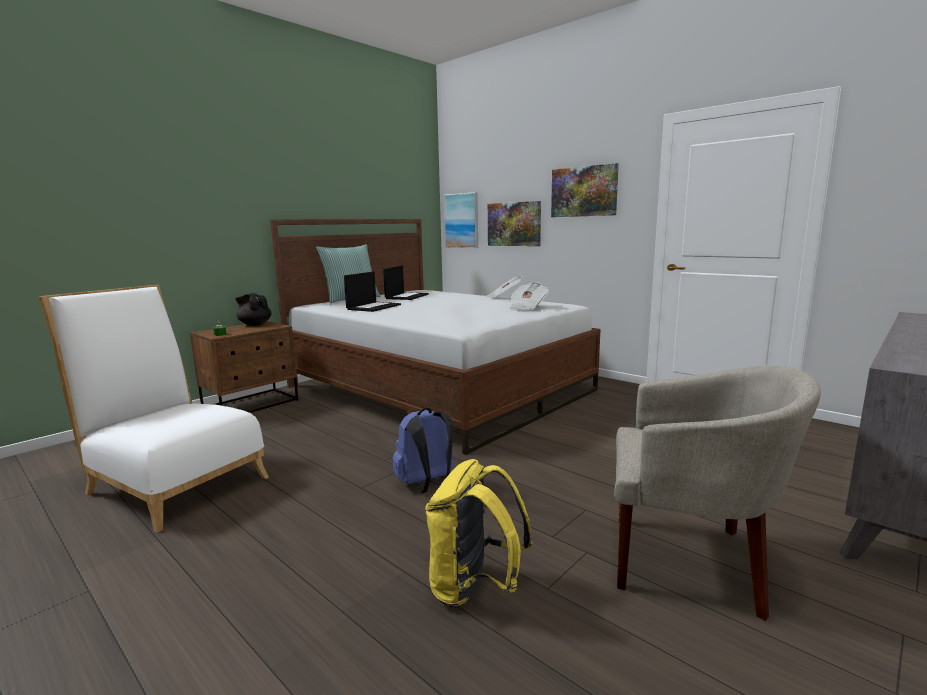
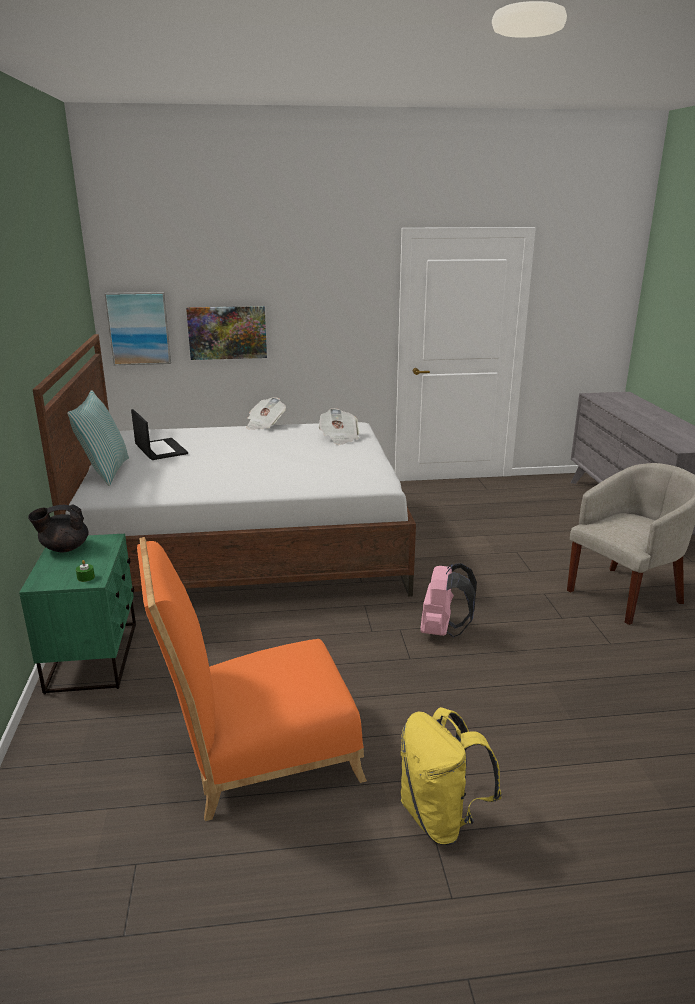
camera: 50 degrees left, 10 degrees up
white chair [38,285,269,533] -> orange chair [137,537,367,821]
brown nightstand [190,321,298,413] -> green nightstand [19,534,136,694]
laptop [344,271,401,312] -> none
blue backpack [392,408,454,493] -> pink backpack [420,563,477,637]
yellow backpack [425,459,533,608] -> yellow backpack moved to [400,707,502,845]
picture [551,163,619,217] -> none

